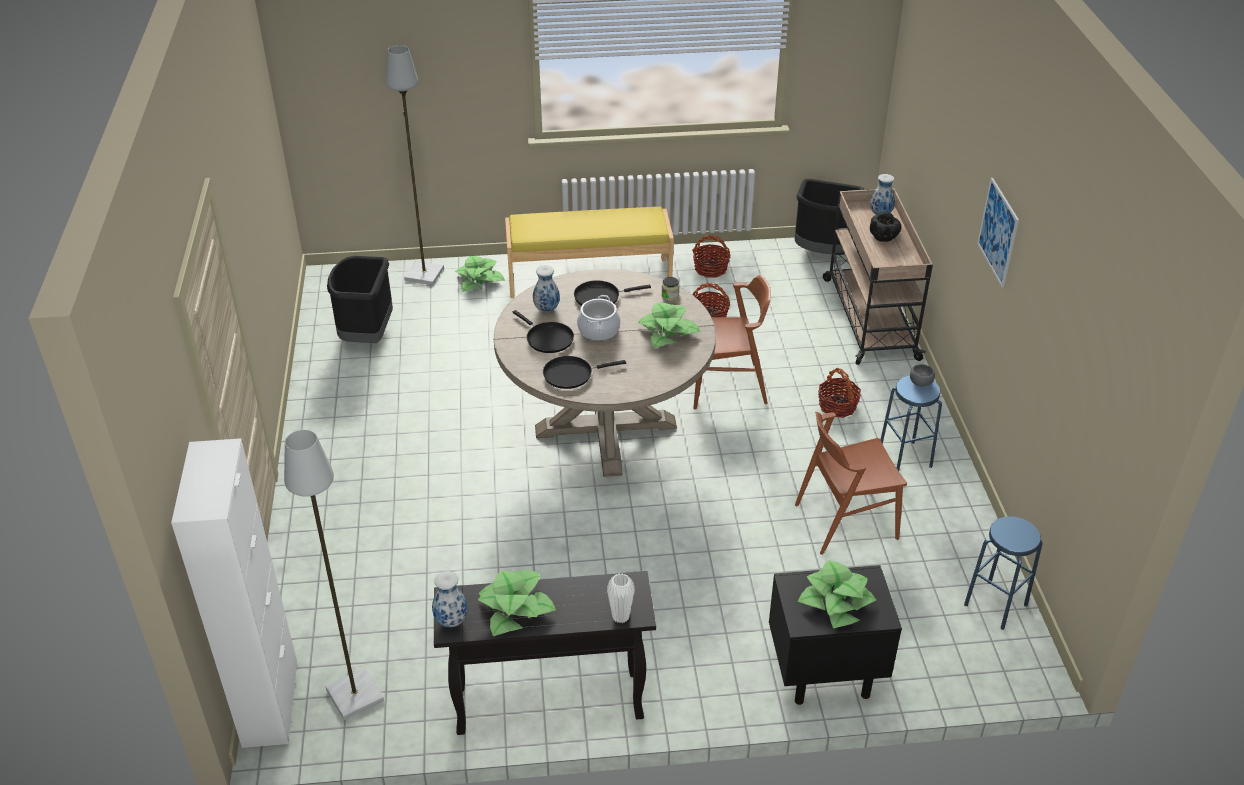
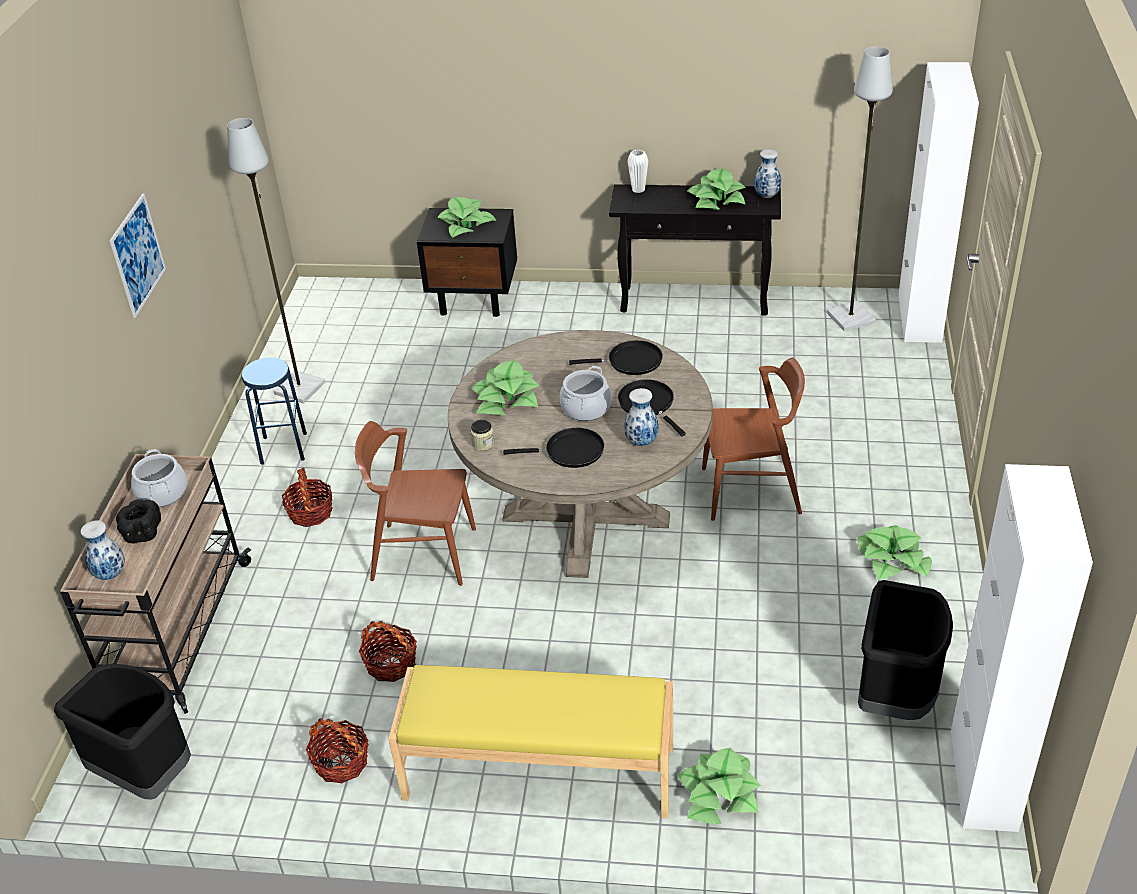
camera: 165 degrees left, 0 degrees up
grey floor lamp [386,45,444,285] -> grey floor lamp moved to [227,118,325,403]
brown chair [795,412,907,555] -> brown chair moved to [702,358,805,521]
grey bowl [910,364,935,387] -> none
blue stool [964,516,1042,630] -> none
none -> cooking pot [131,449,187,507]
none -> potted plant [858,525,932,581]
none -> white cabinet [951,464,1093,832]

